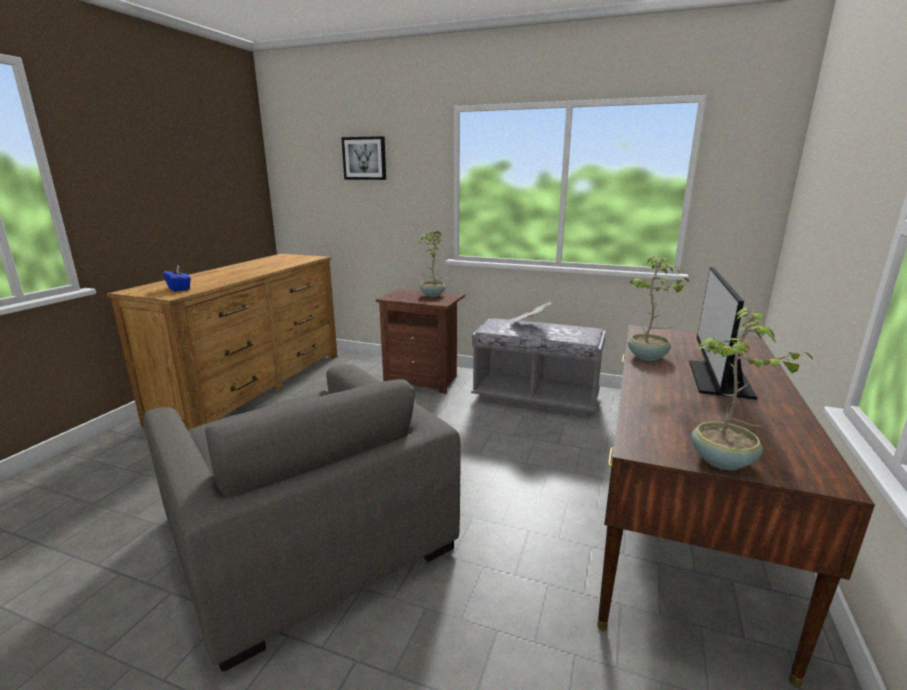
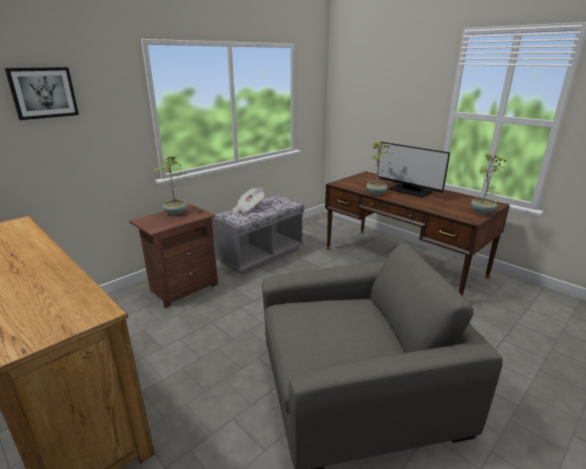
camera: 65 degrees left, 5 degrees up
blue tissue box [163,265,191,291] -> none

